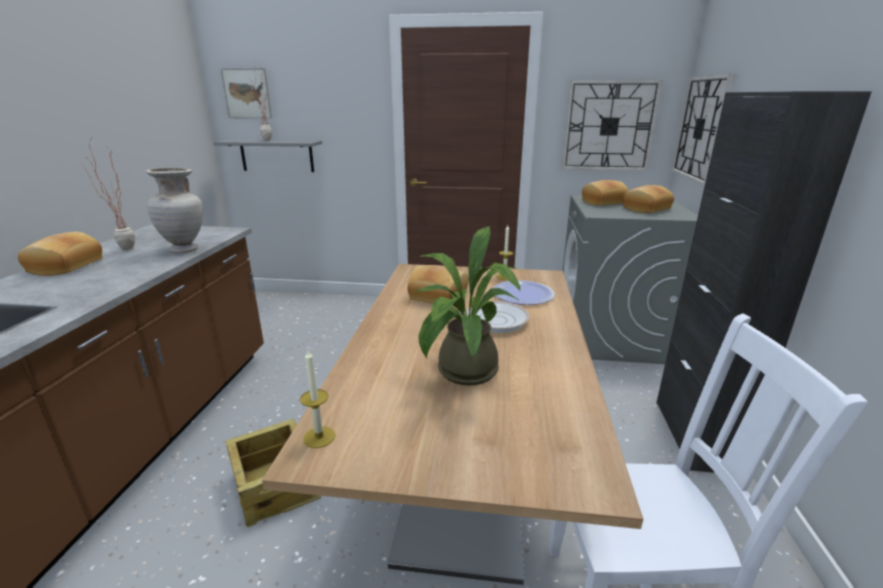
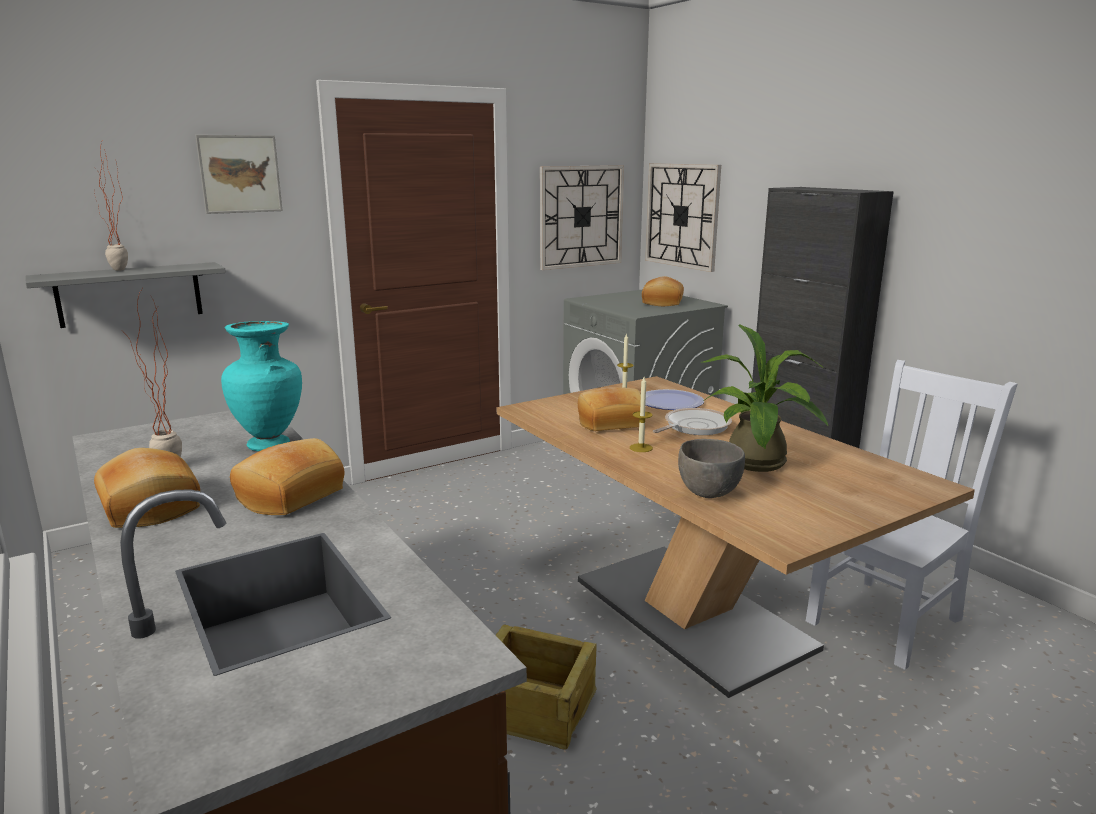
camera: 40 degrees left, 5 degrees down
beige vase [146,168,203,253] -> turquoise vase [221,321,302,451]
picture [220,68,272,119] -> picture moved to [195,135,283,214]
candle [300,350,335,448] -> candle moved to [630,377,653,452]
bread [582,180,628,205] -> bread moved to [230,438,344,515]
none -> grey bowl [678,439,745,498]

